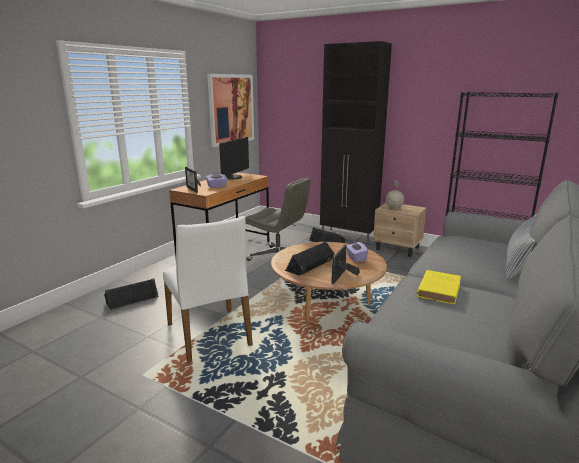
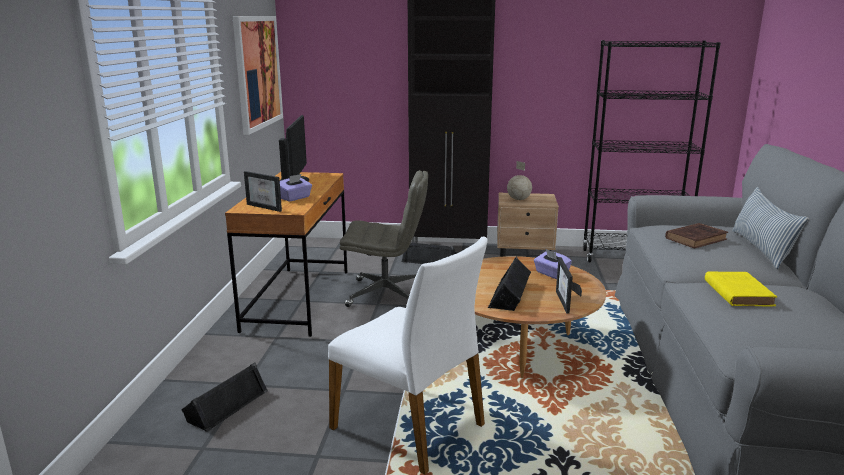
camera: 25 degrees left, 0 degrees up
none -> brown book [665,223,728,248]

